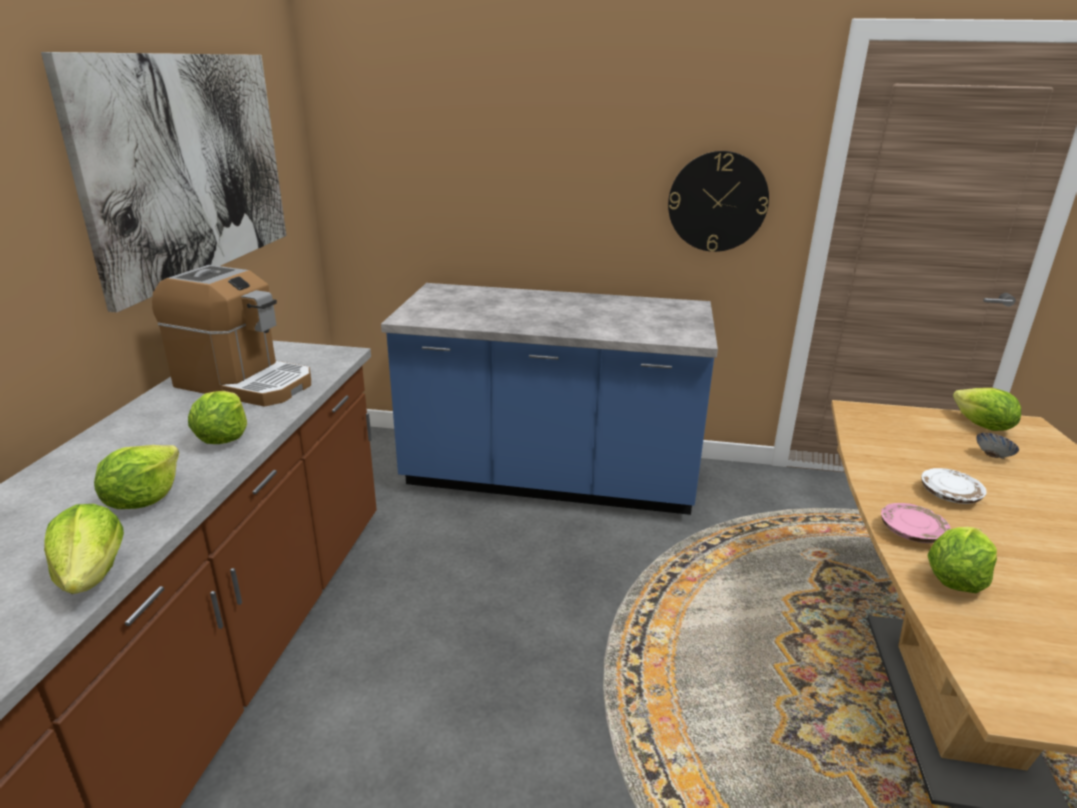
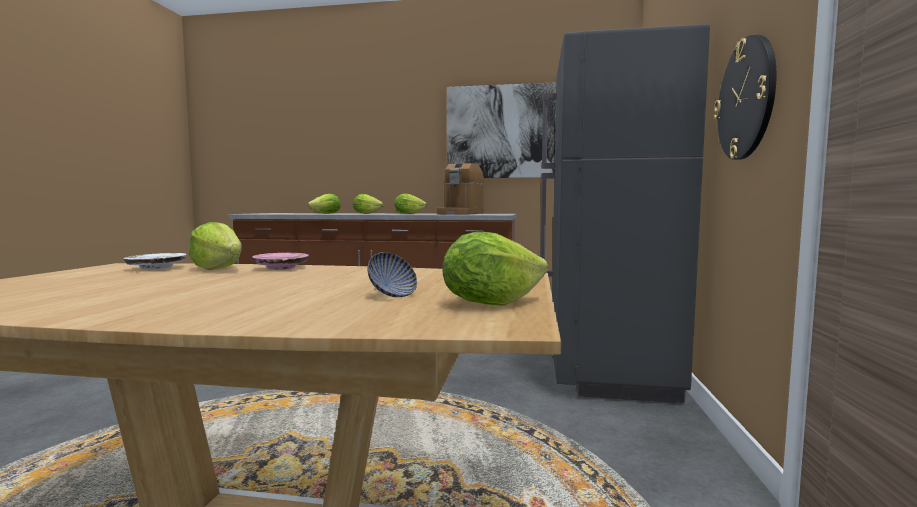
camera: 90 degrees right, 20 degrees down
blue counter [381,283,718,515] -> grey fridge [540,24,710,403]
white plate [921,468,987,504] -> white plate moved to [123,253,186,270]

